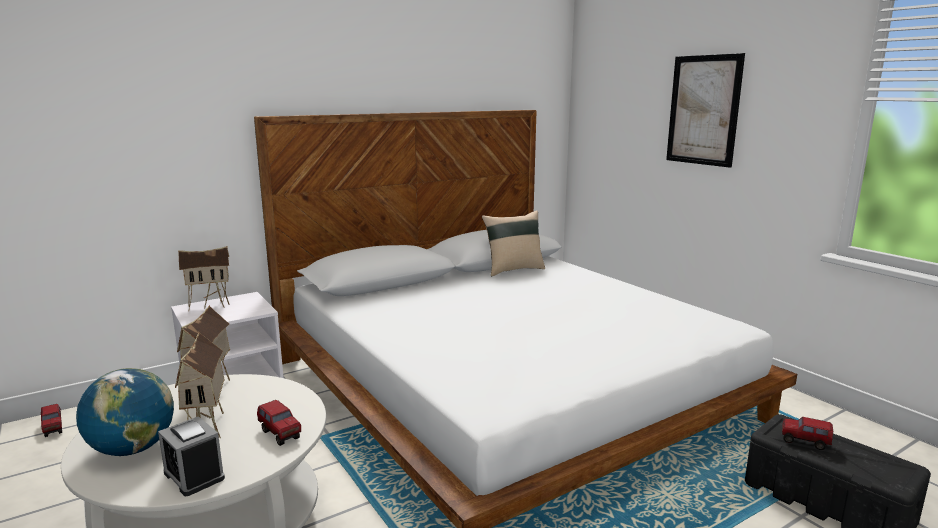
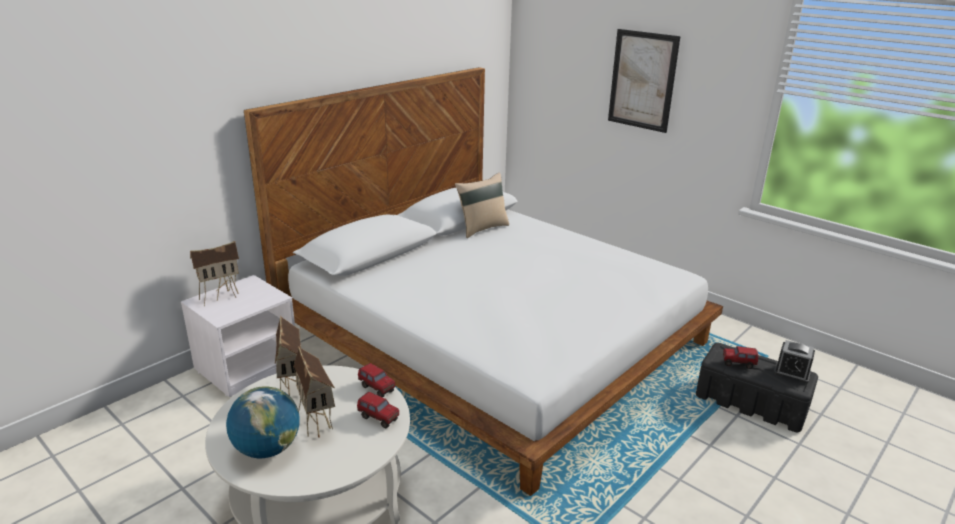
camera: 15 degrees left, 10 degrees up
toy truck [41,404,62,437] -> toy truck moved to [358,363,395,397]
alarm clock [158,416,225,496] -> alarm clock moved to [774,340,815,384]

